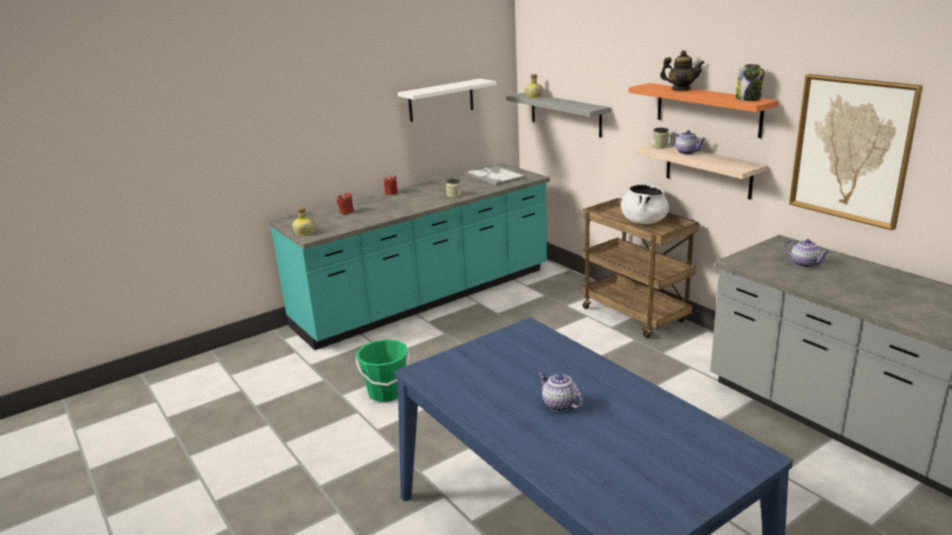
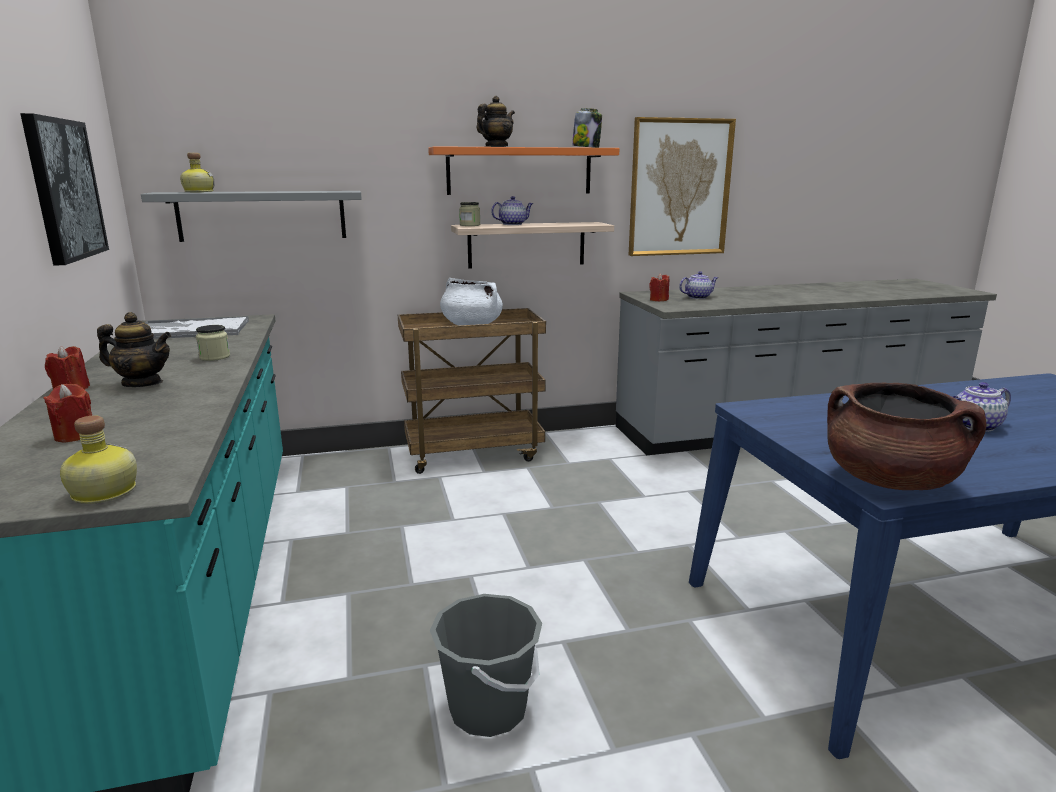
camera: 70 degrees left, 5 degrees down
green bucket [356,339,410,402] -> grey bucket [430,594,542,737]
white shelf [398,79,497,122] -> picture [20,113,109,266]
none -> teapot [97,312,171,387]
none -> red candle [649,273,669,301]
none -> brown cooking pot [827,383,986,490]

